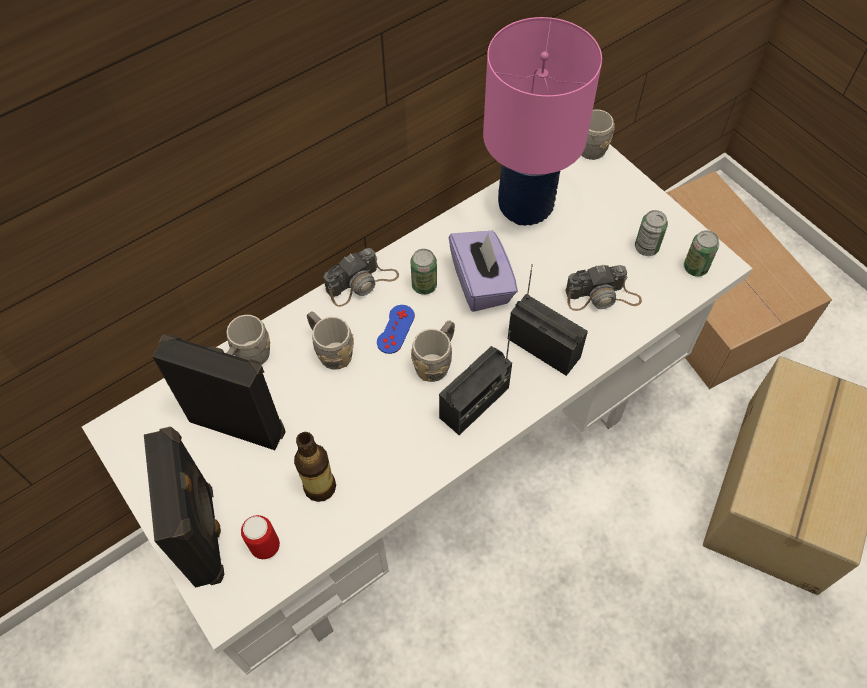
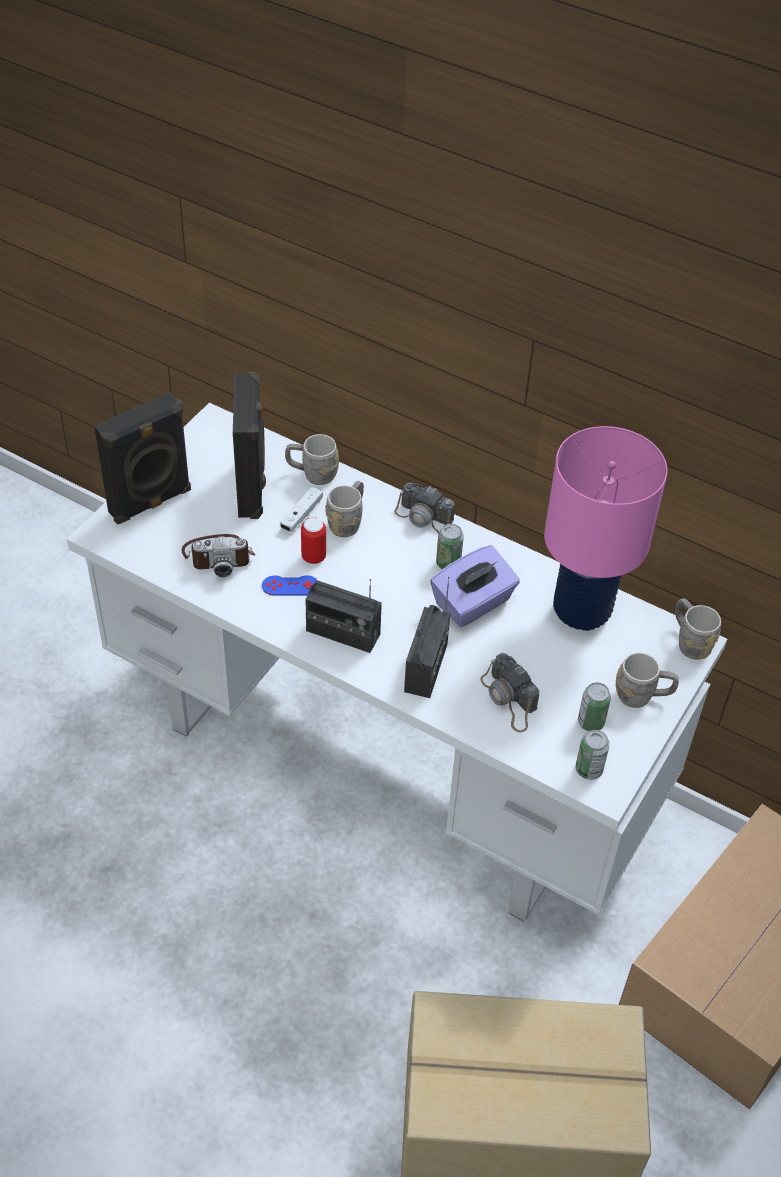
camera: 65 degrees right, 10 degrees down
can [241,515,280,559] -> can moved to [301,517,326,564]
bottle [294,432,336,502] -> camera [182,534,255,577]
blue game controller [377,305,415,354] -> blue game controller moved to [262,575,317,595]
grey mug [411,320,455,382] -> grey mug moved to [616,652,679,708]
none -> white game controller [280,487,323,532]

